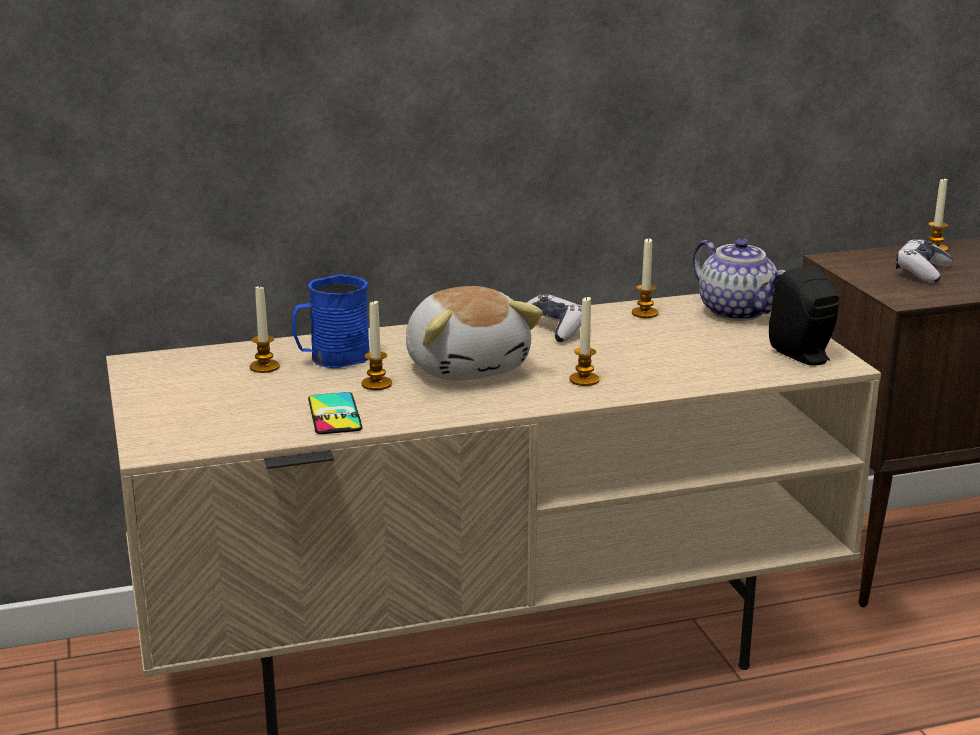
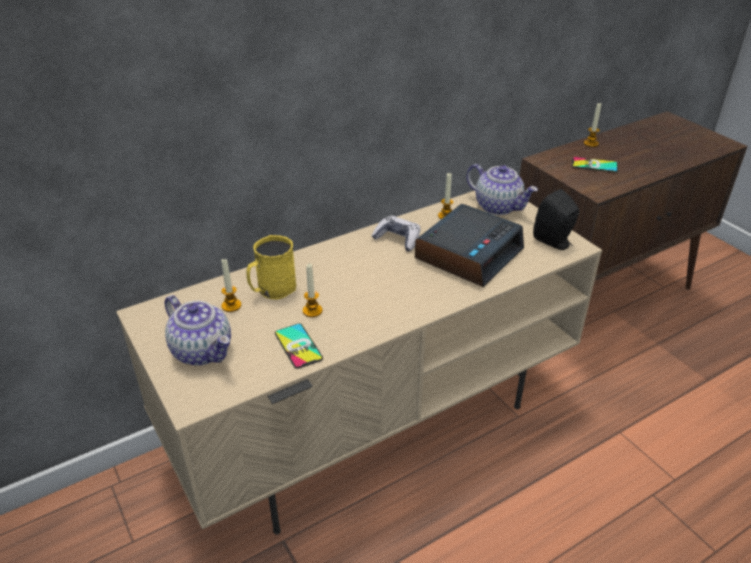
camera: 15 degrees left, 15 degrees up
blue mug [292,274,369,368] -> yellow mug [246,235,296,300]
plush toy [406,286,543,381] -> none
candle [569,296,600,386] -> none
game controller [896,239,953,283] -> phone [572,157,618,173]
none -> teapot [165,295,231,366]
none -> alarm clock [415,204,524,287]

